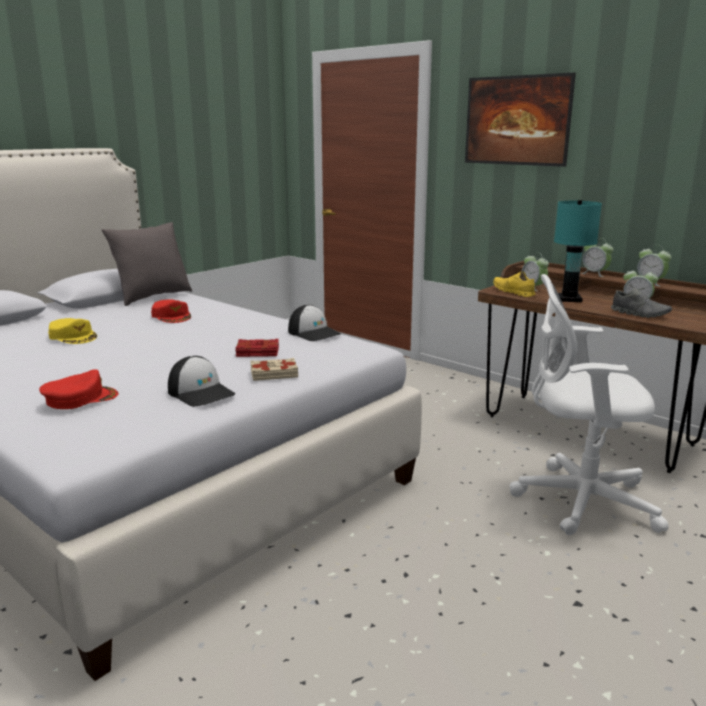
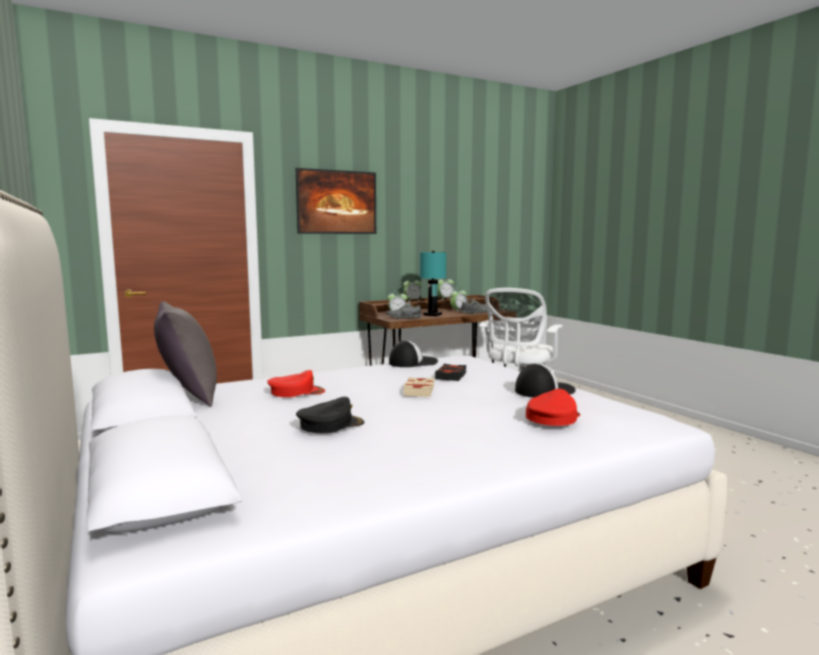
camera: 70 degrees left, 10 degrees down
red cap [39,369,119,409] -> red cap turned 45 degrees clockwise [526,389,580,426]
yellow cap [48,318,97,344] -> black cap [296,397,365,433]
red book [235,339,279,357] -> black book [435,364,467,381]
beige book [250,358,298,381] -> beige book moved to [403,377,434,397]
yellow shoe [493,271,536,297] -> grey shoe [386,302,422,319]

